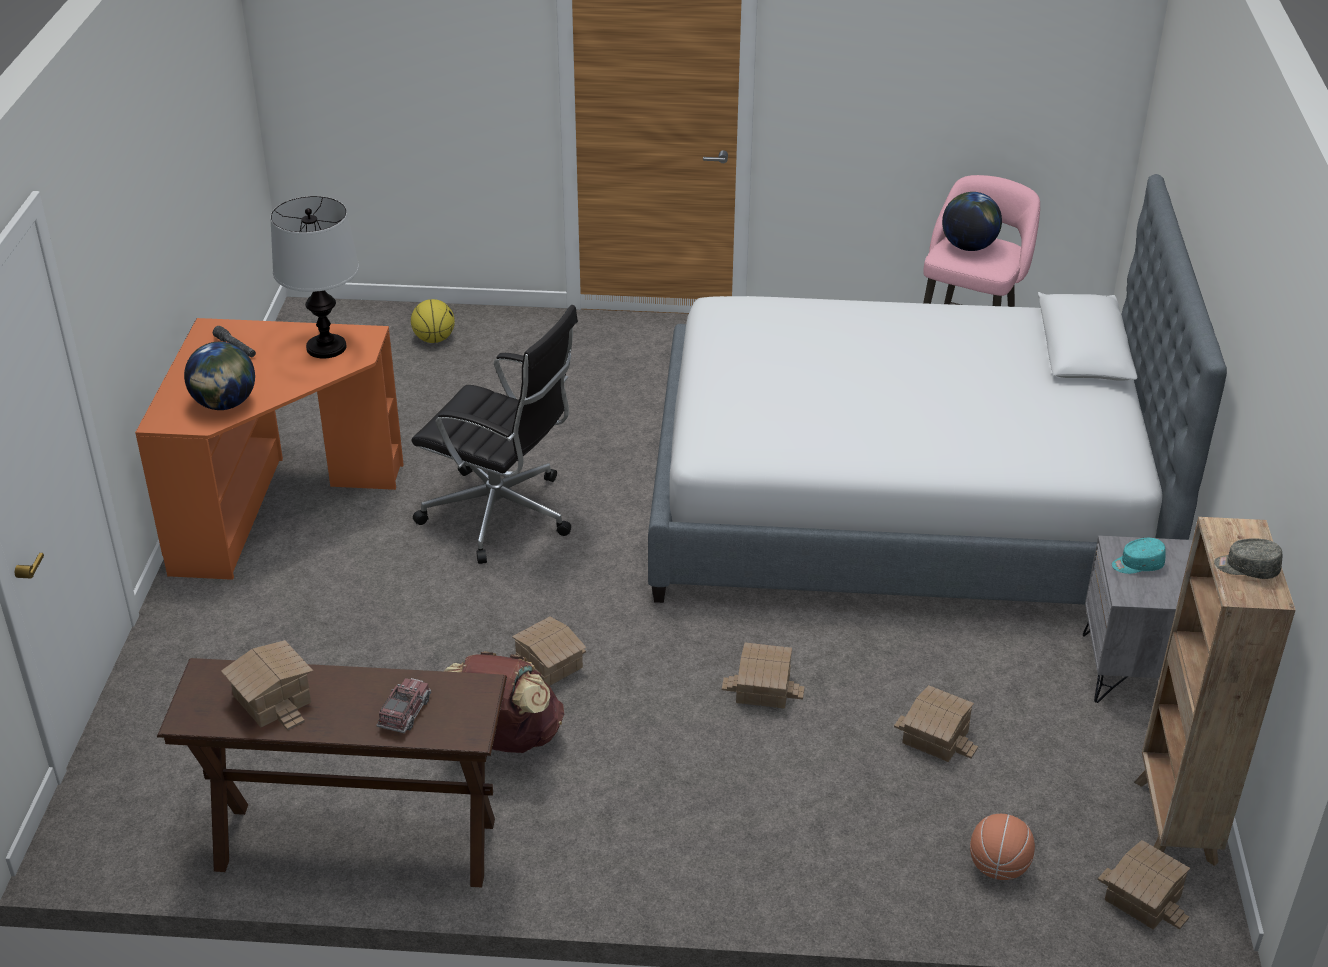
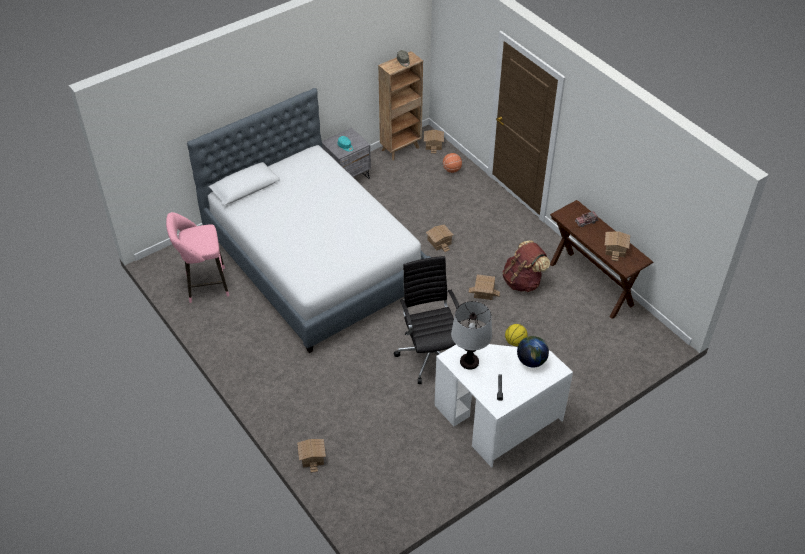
camera: 130 degrees left, 10 degrees up
orange desk [135,318,404,580] -> white desk [434,344,573,468]
basketball [411,299,455,343] -> basketball moved to [505,324,528,346]
toy house [894,685,978,762] -> toy house moved to [297,439,326,473]
globe [942,192,1002,251] -> none

